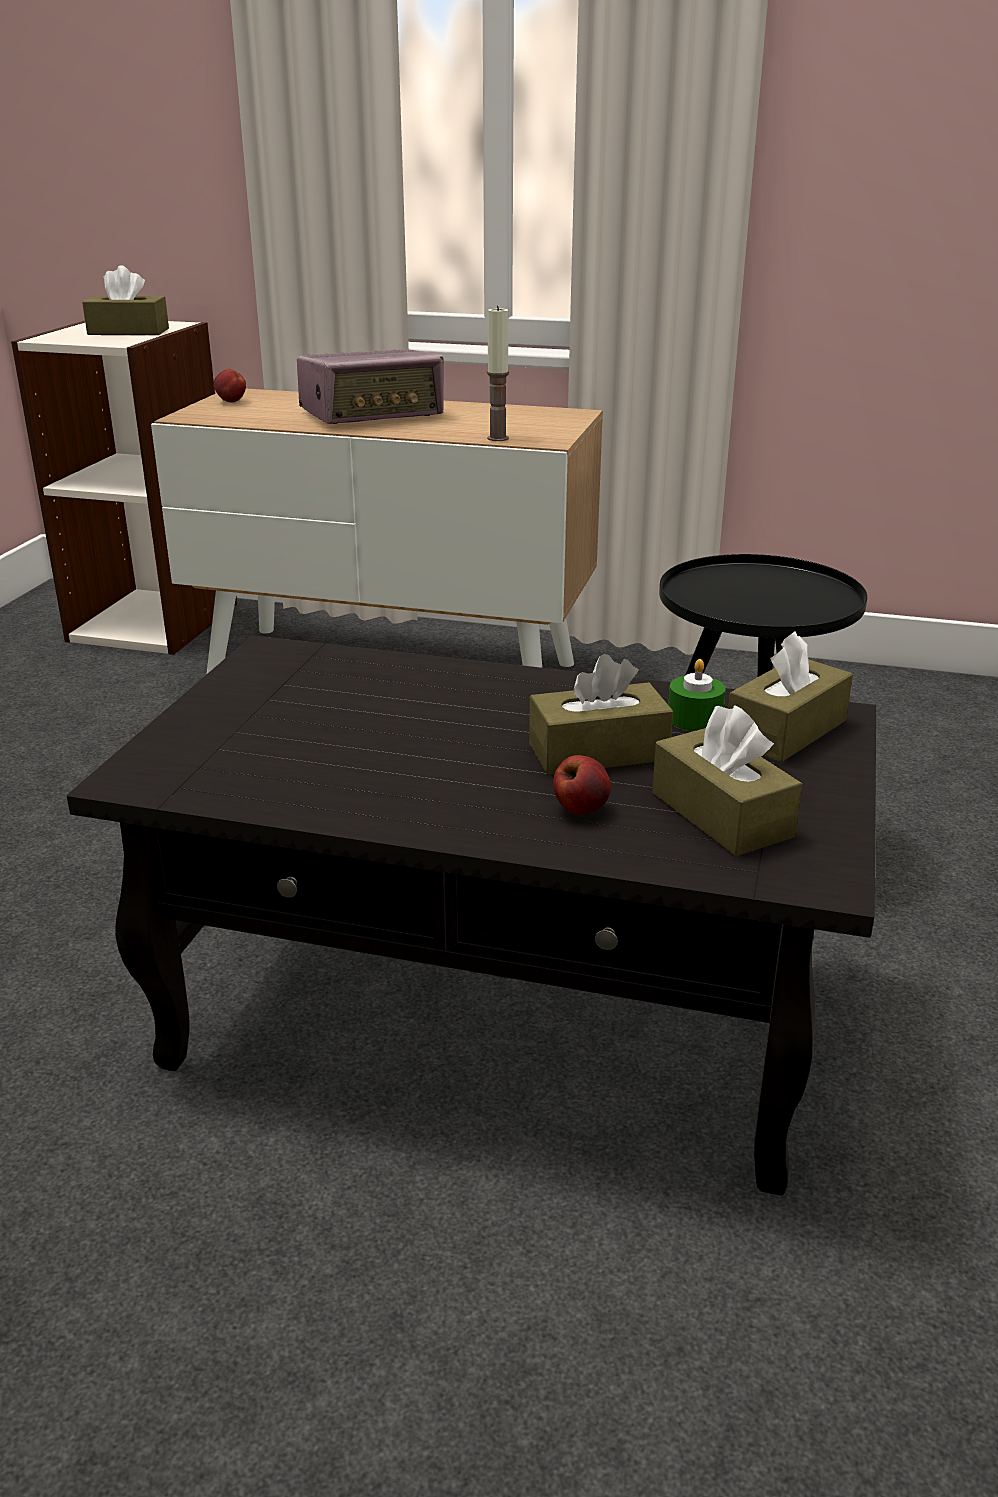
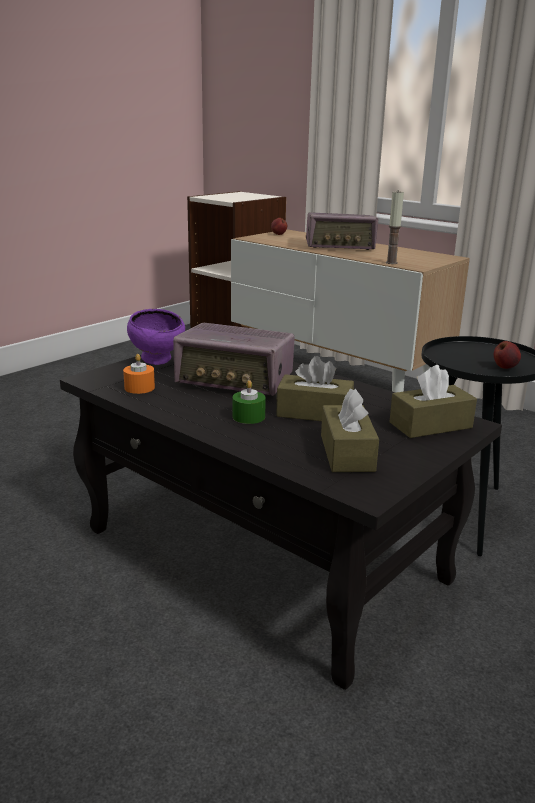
camera: 25 degrees right, 5 degrees down
brown tissue box [82,265,169,335] -> none
apple [553,755,611,815] -> apple moved to [494,341,521,369]
green candle [668,659,725,731] -> green candle moved to [233,380,266,424]
none -> orange candle [123,354,155,394]
none -> purple bowl [127,309,185,365]
none -> radio [173,323,295,396]

